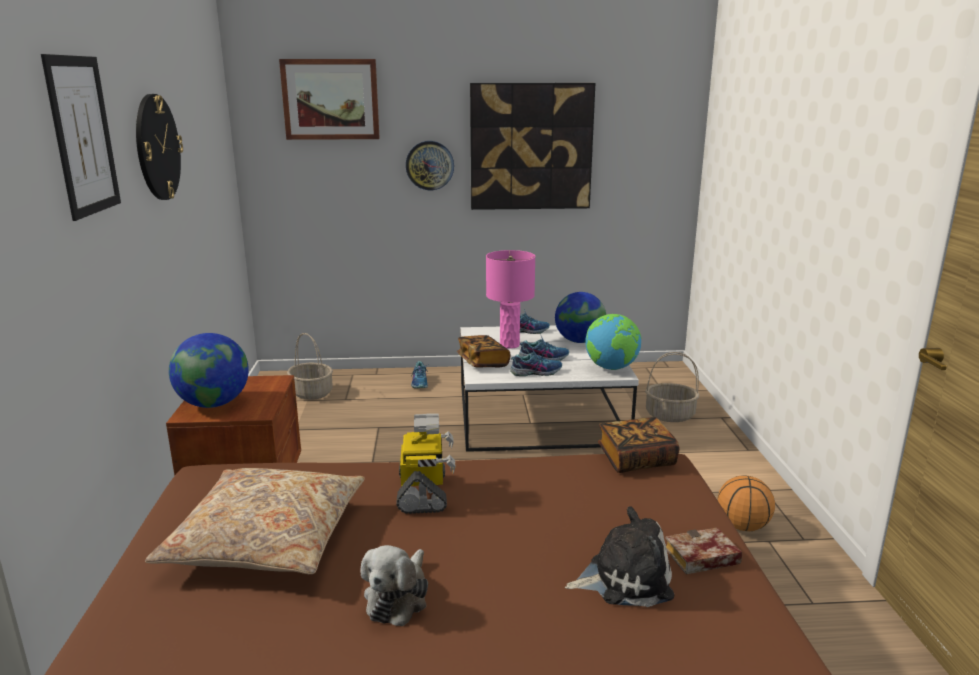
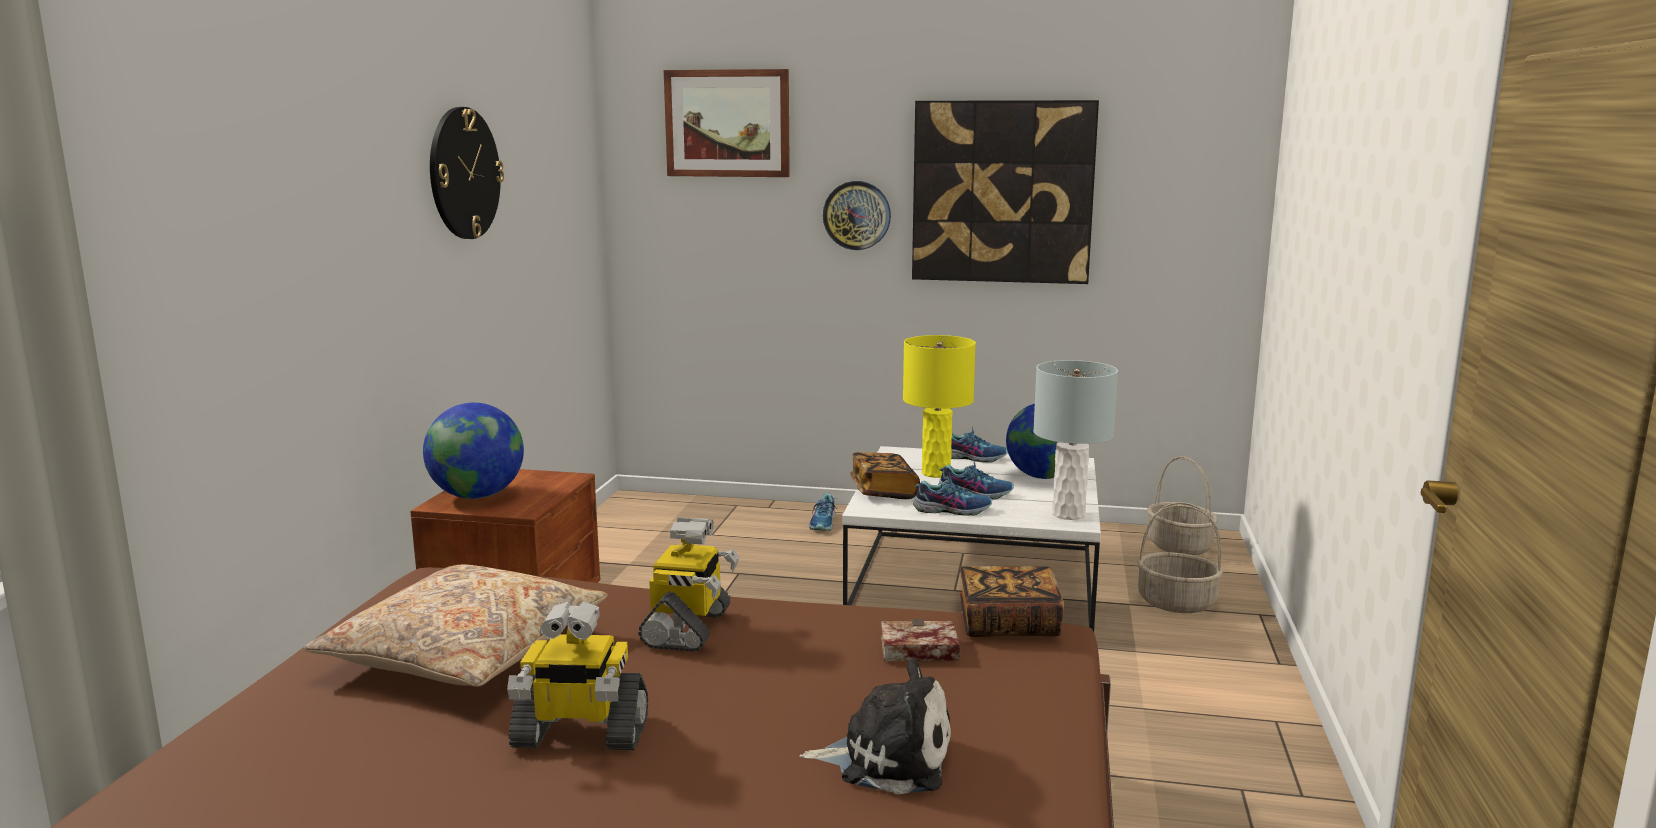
camera: 15 degrees right, 5 degrees down
picture [41,54,121,221] -> none
basket [287,333,333,400] -> basket moved to [1147,456,1218,555]
plush toy [361,545,428,626] -> toy robot [507,601,648,750]
pink table lamp [486,250,535,349] -> yellow table lamp [903,335,976,478]
globe [585,314,641,370] -> grey table lamp [1033,360,1118,520]
book [665,527,742,574] -> book moved to [881,619,960,661]
basketball [717,476,775,531] -> none

